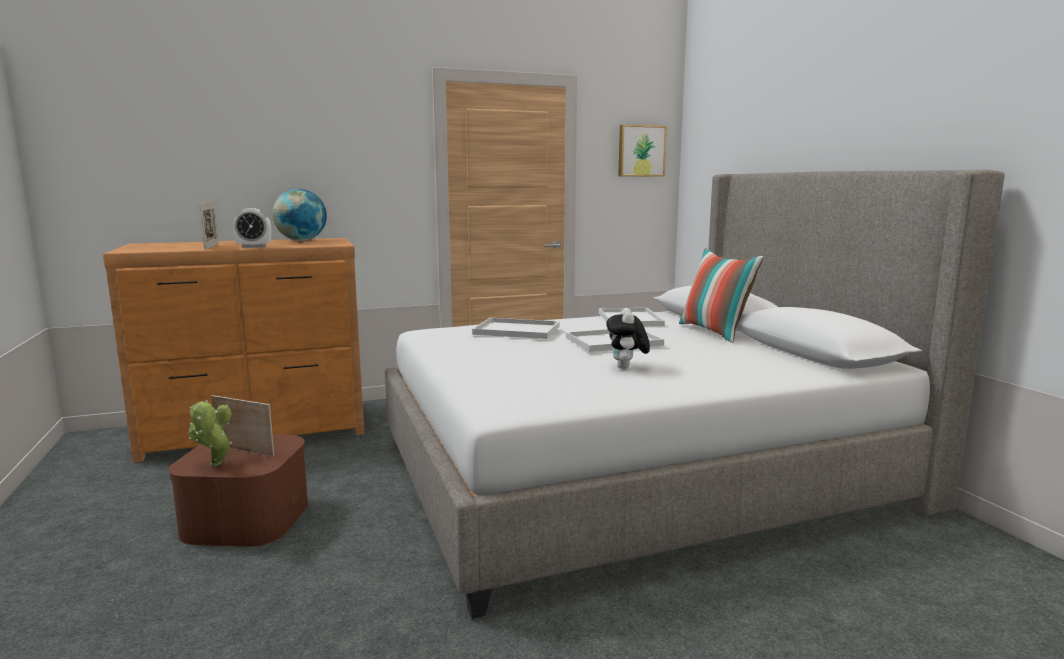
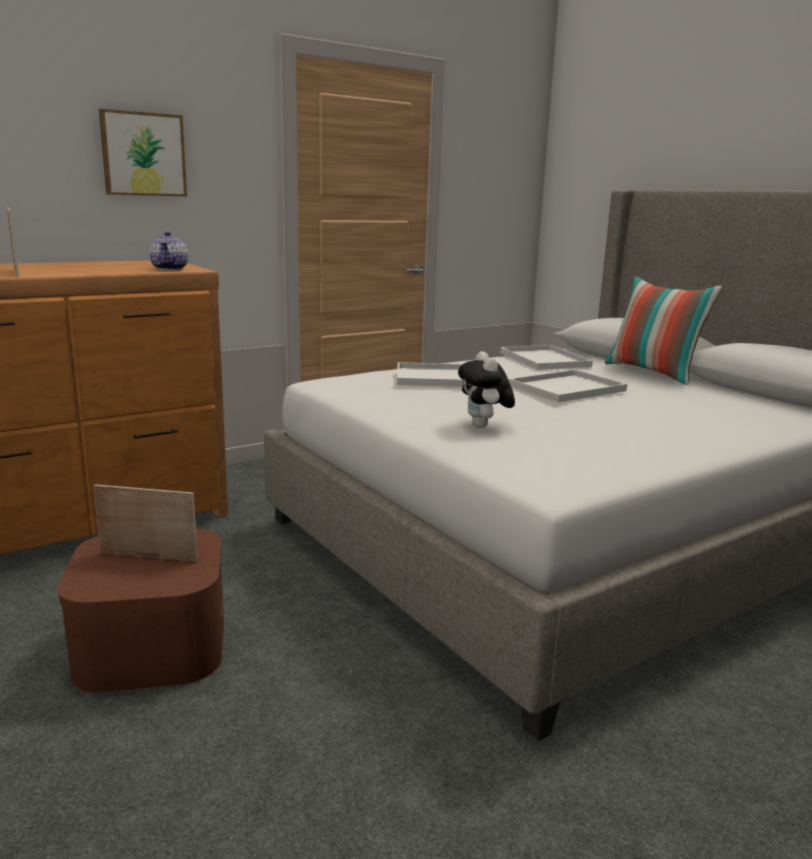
camera: 15 degrees left, 5 degrees up
potted plant [189,400,232,466] -> none
alarm clock [233,208,271,248] -> none
globe [272,189,327,241] -> none
plush toy [606,308,650,369] -> plush toy moved to [458,351,515,428]
picture [618,125,667,177] -> picture moved to [99,109,187,196]
none -> teapot [149,232,188,270]

